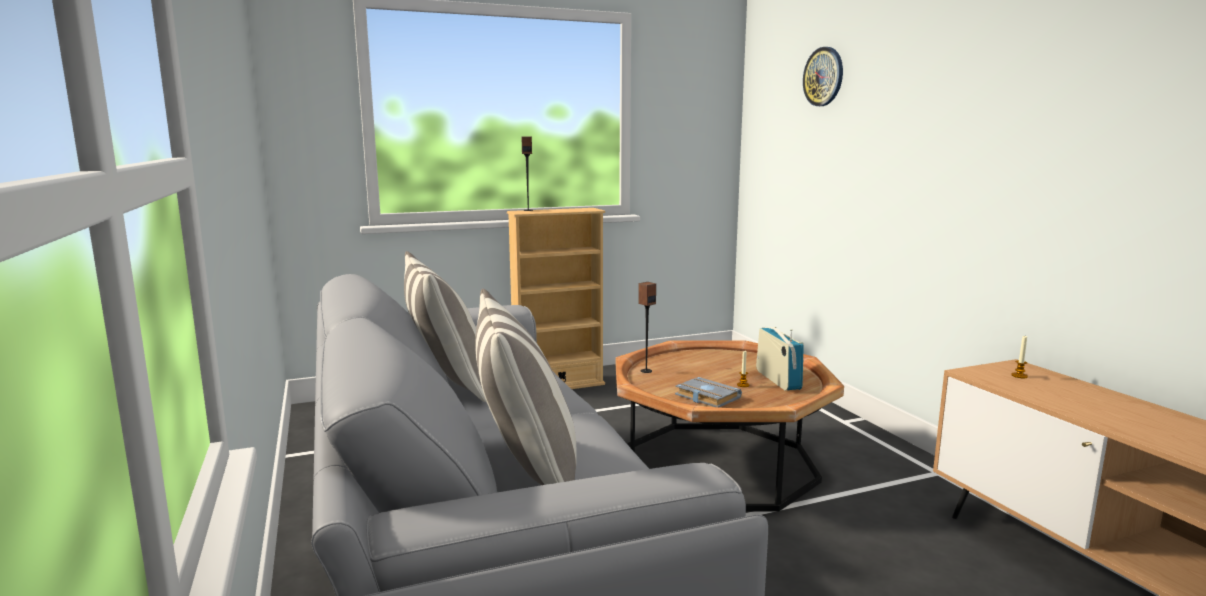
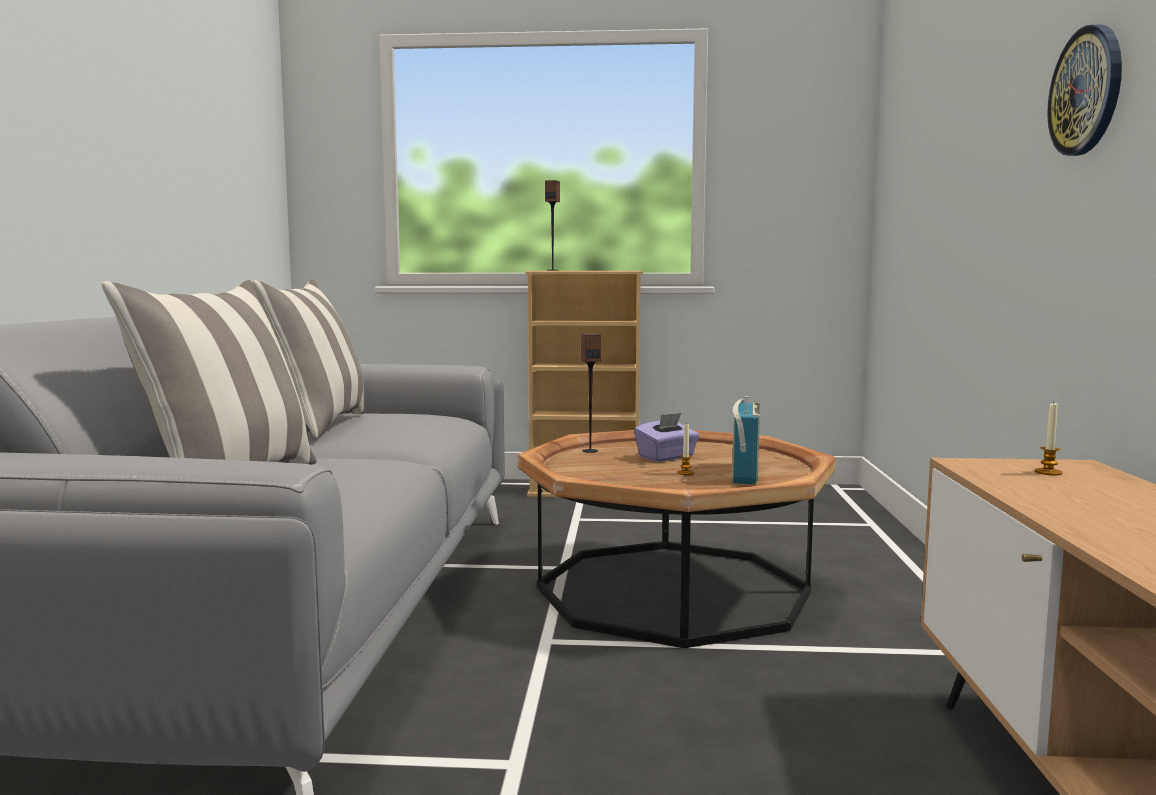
camera: 25 degrees right, 5 degrees down
grey book [675,377,742,407] -> none
wall clock [803,47,843,106] -> wall clock moved to [1047,25,1122,156]
none -> purple tissue box [634,413,700,462]

